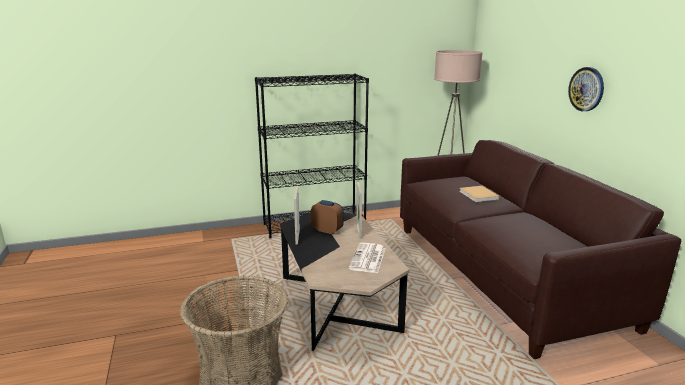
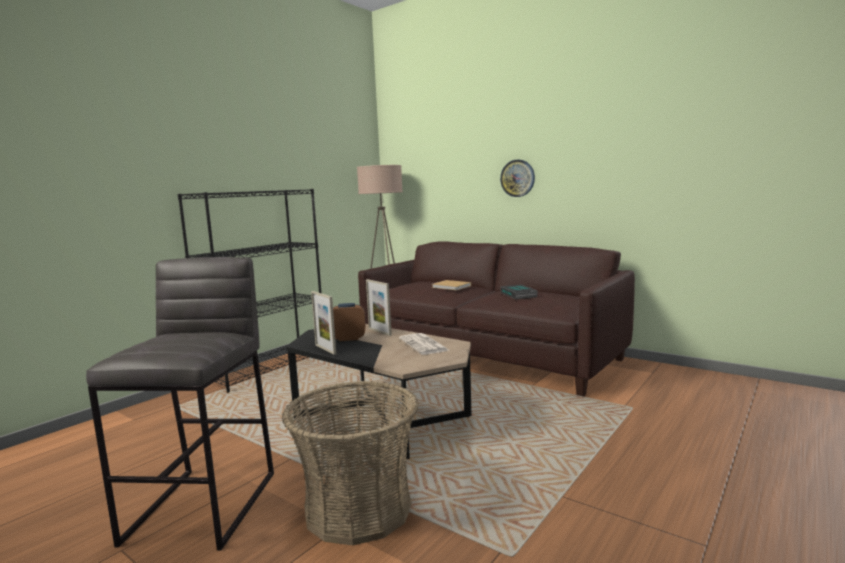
camera: 35 degrees left, 10 degrees down
none -> grey stool [86,257,274,551]
none -> book [501,284,538,299]

